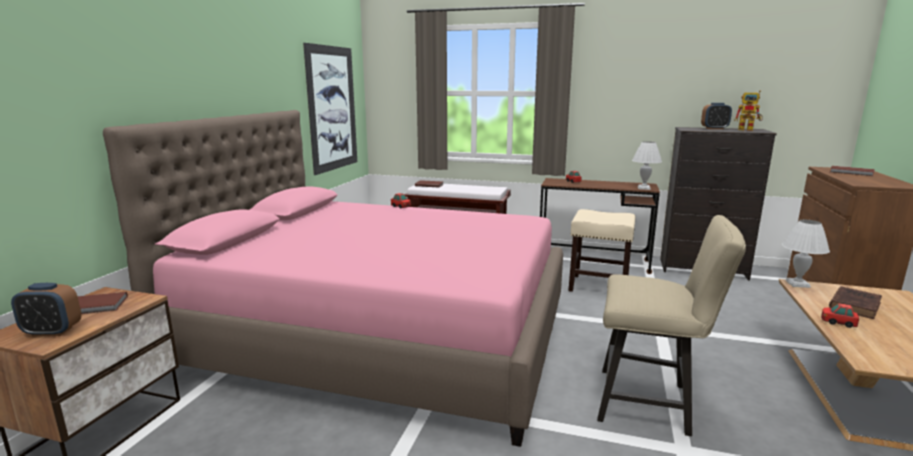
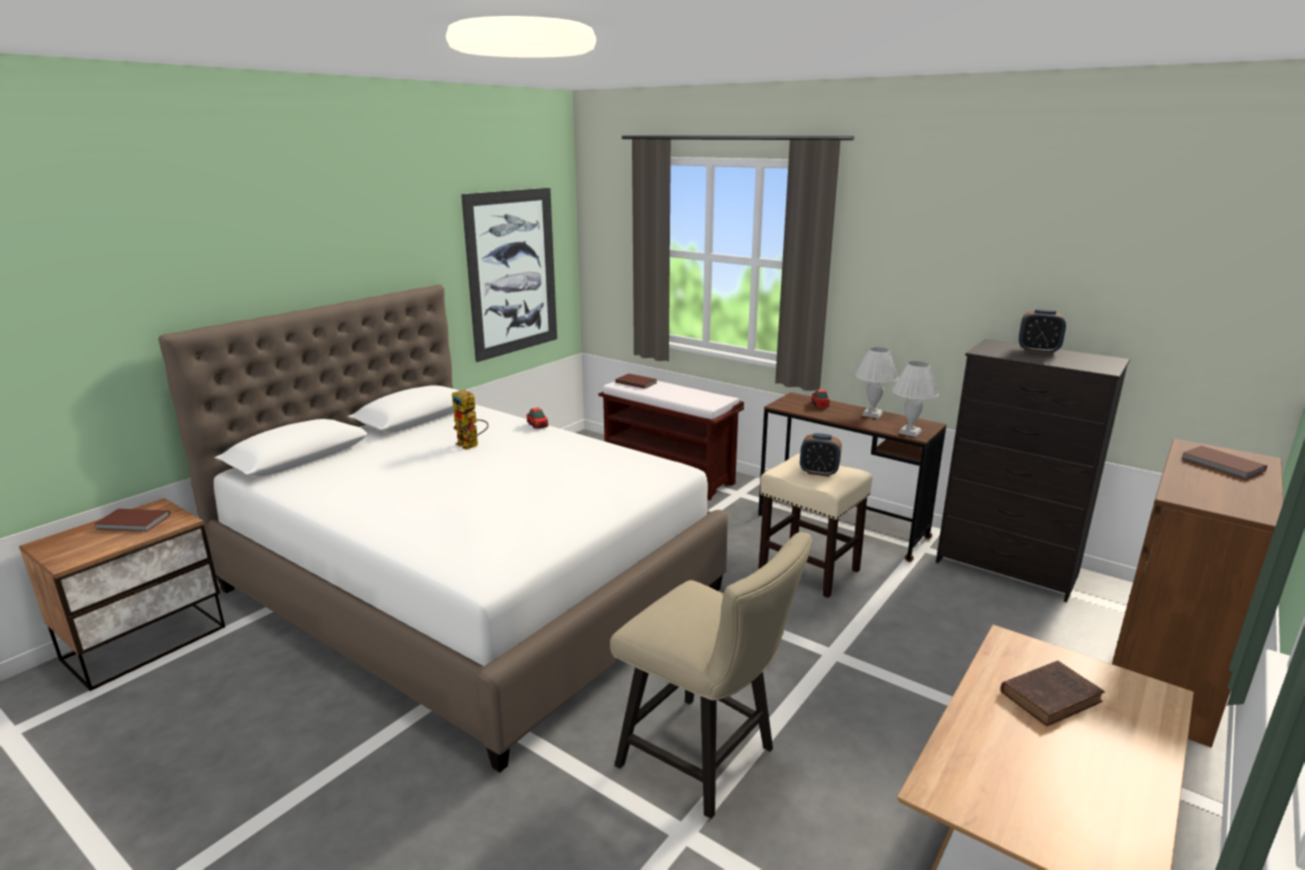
camera: 20 degrees right, 5 degrees up
alarm clock [11,283,81,336] -> alarm clock moved to [800,433,842,477]
pink bed [103,110,563,447] -> white bed [158,285,728,773]
toy robot [734,90,763,131] -> toy robot moved to [452,390,488,450]
white table lamp [782,220,830,288] -> white table lamp moved to [855,347,898,418]
toy car [821,303,859,328] -> none

